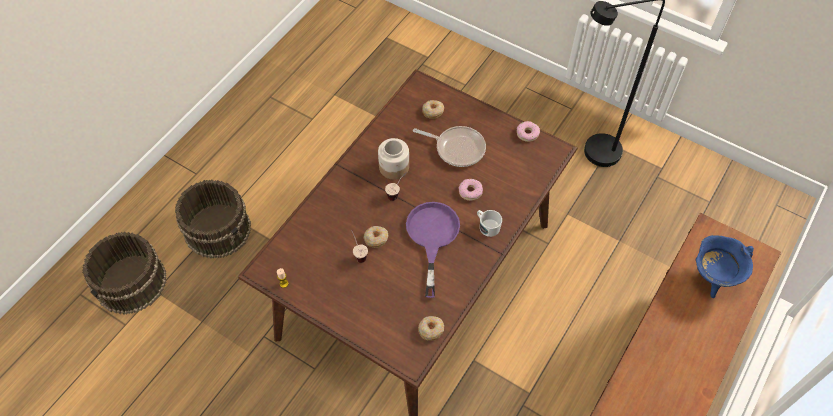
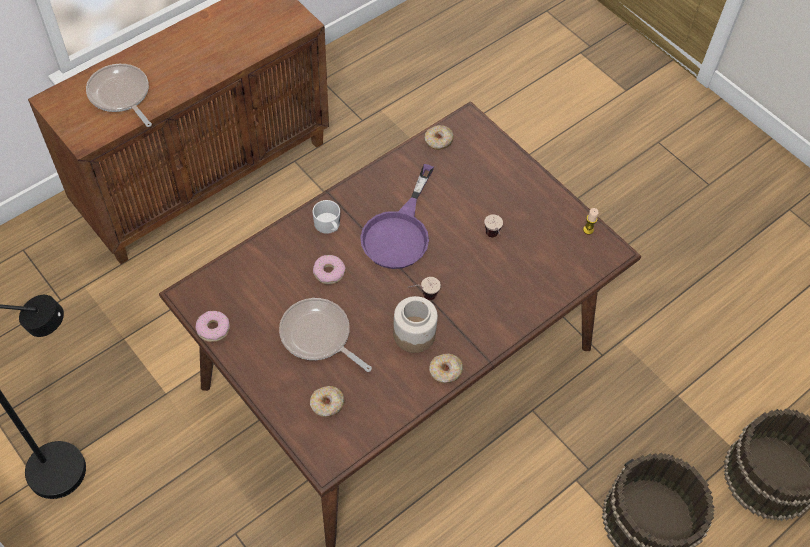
camera: 165 degrees left, 0 degrees up
donut [363,226,388,248] -> donut moved to [429,353,463,383]
blue cooking pot [695,235,754,298] -> frying pan [86,64,152,127]

